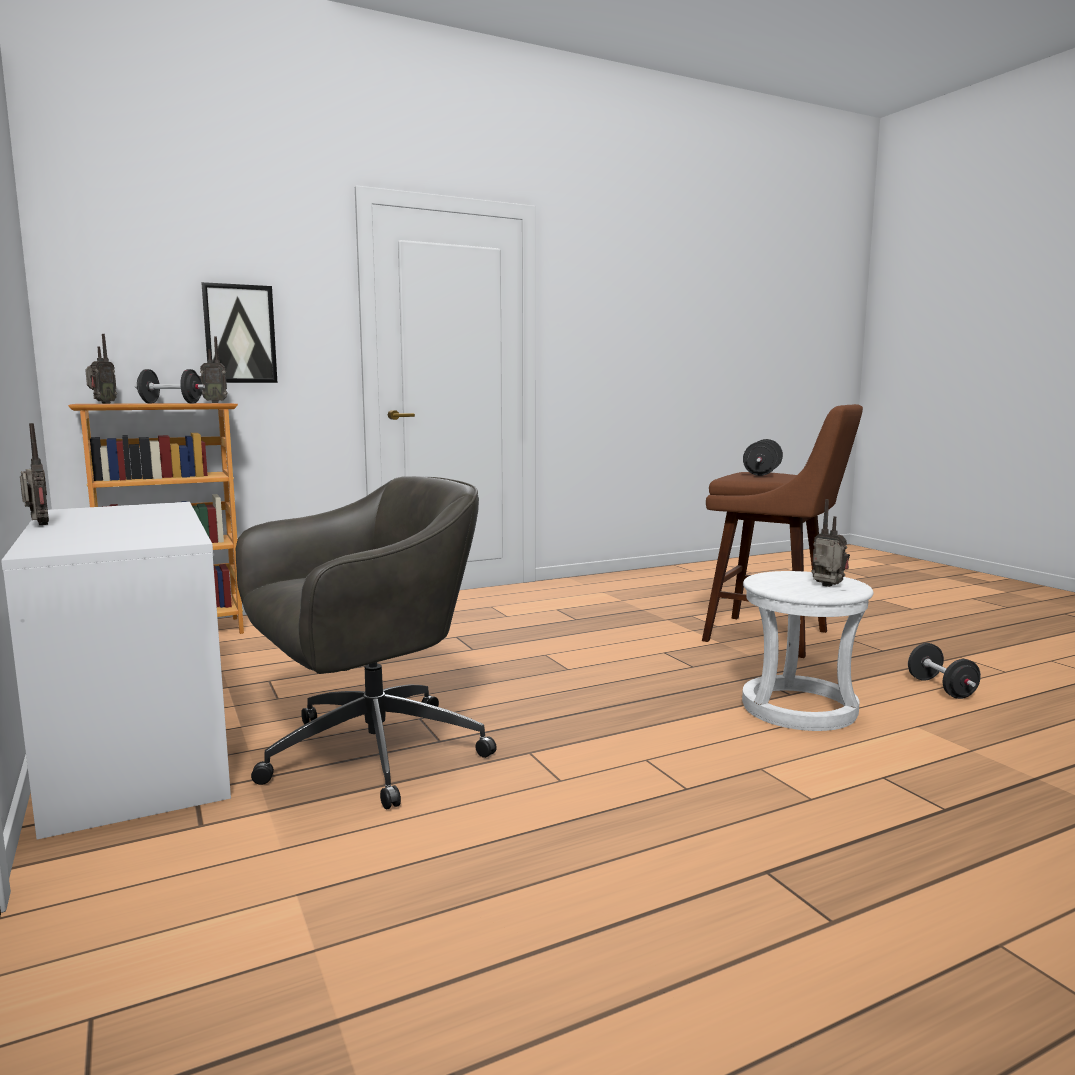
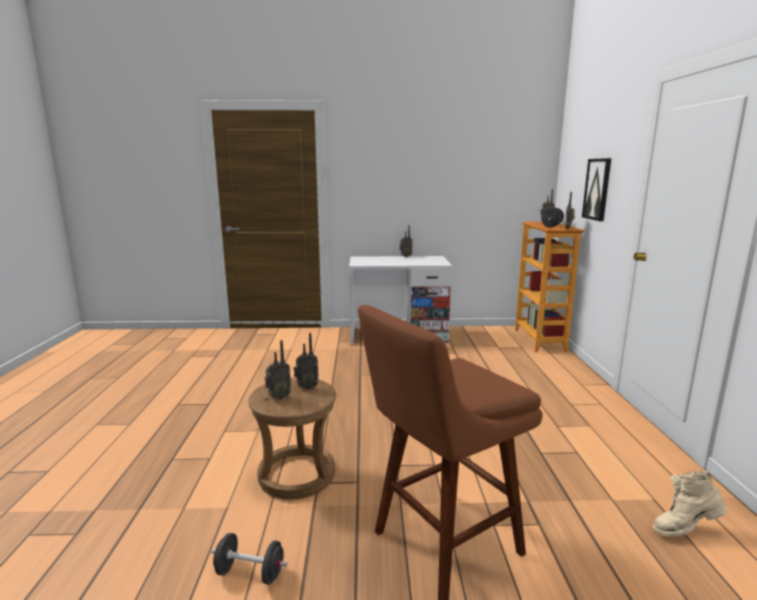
camera: 115 degrees right, 5 degrees up
grey office chair [236,476,497,809] -> none
white stool [742,571,873,731] -> brown stool [248,377,336,499]
black dumbbell [743,439,783,476] -> none
none -> radio [294,333,319,389]
none -> beige boot [653,470,728,537]

